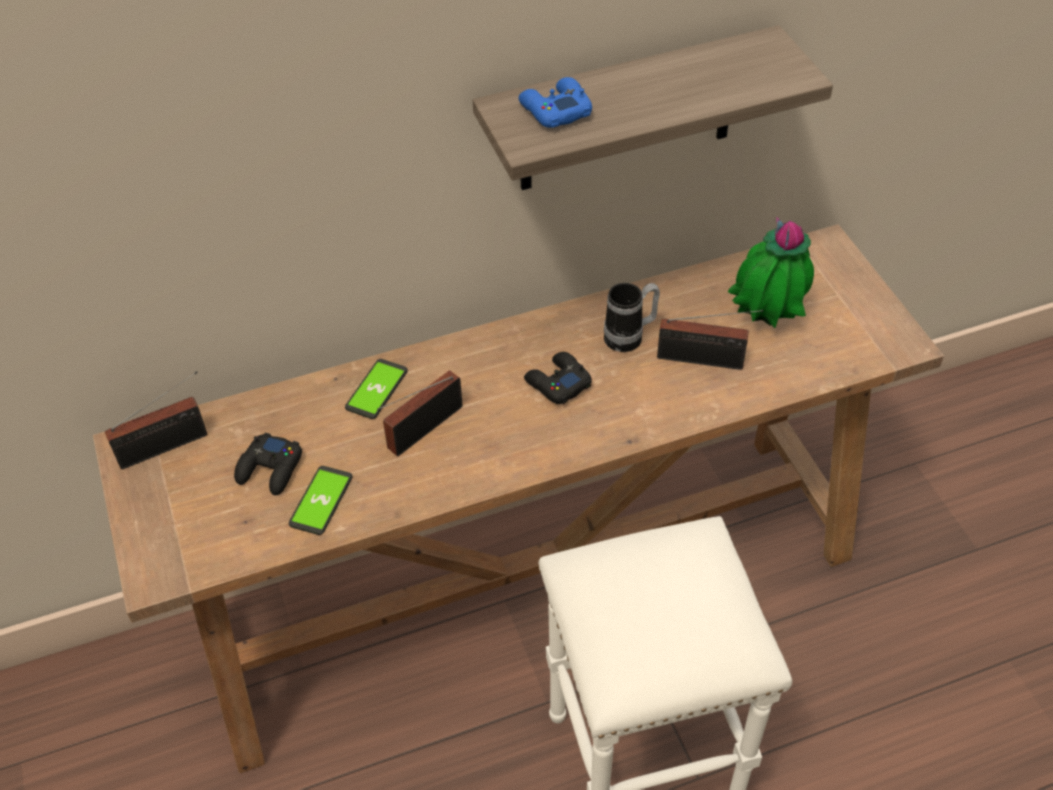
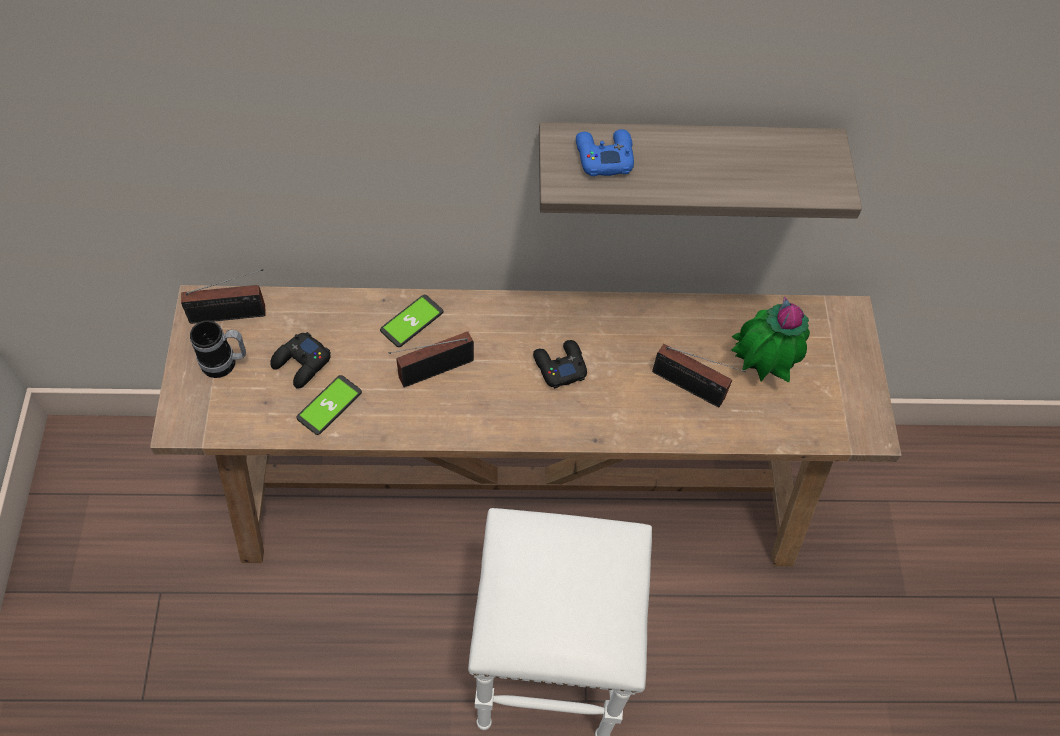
camera: 15 degrees right, 10 degrees up
mug [604,283,660,352] -> mug moved to [190,320,246,378]

